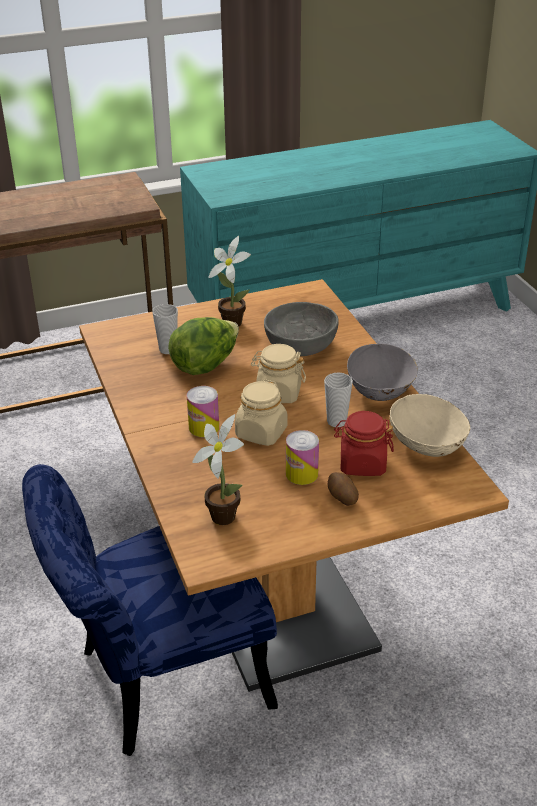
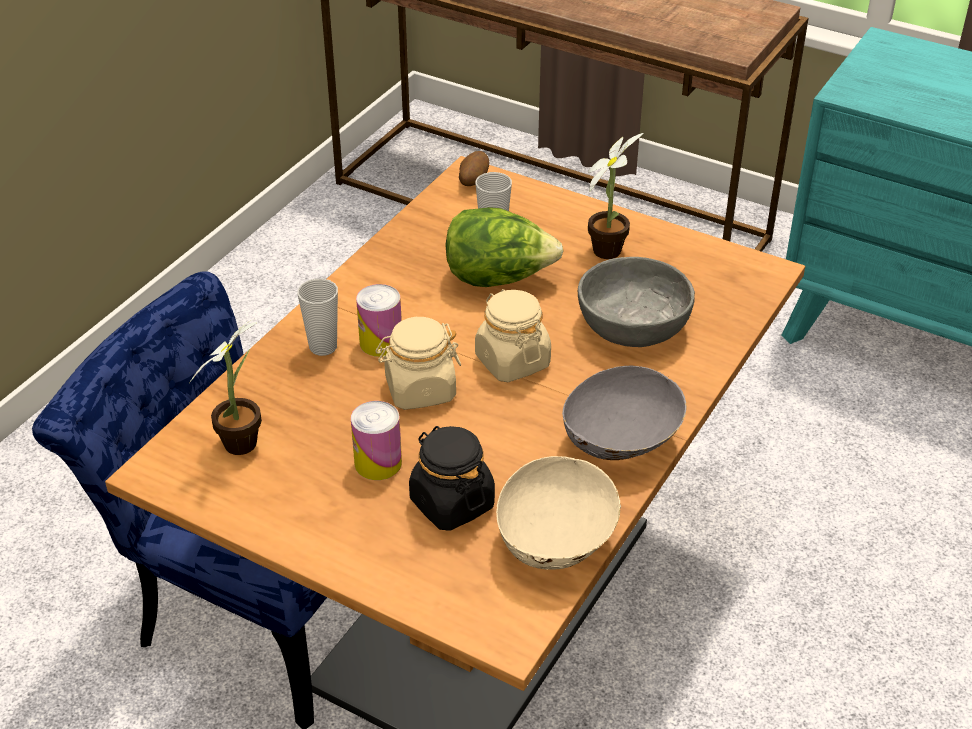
camera: 50 degrees right, 5 degrees up
cup [324,372,353,427] -> cup moved to [297,278,338,356]
potato [328,472,359,506] -> potato moved to [459,151,489,186]
red jar [334,411,394,476] -> black jar [409,426,495,531]

